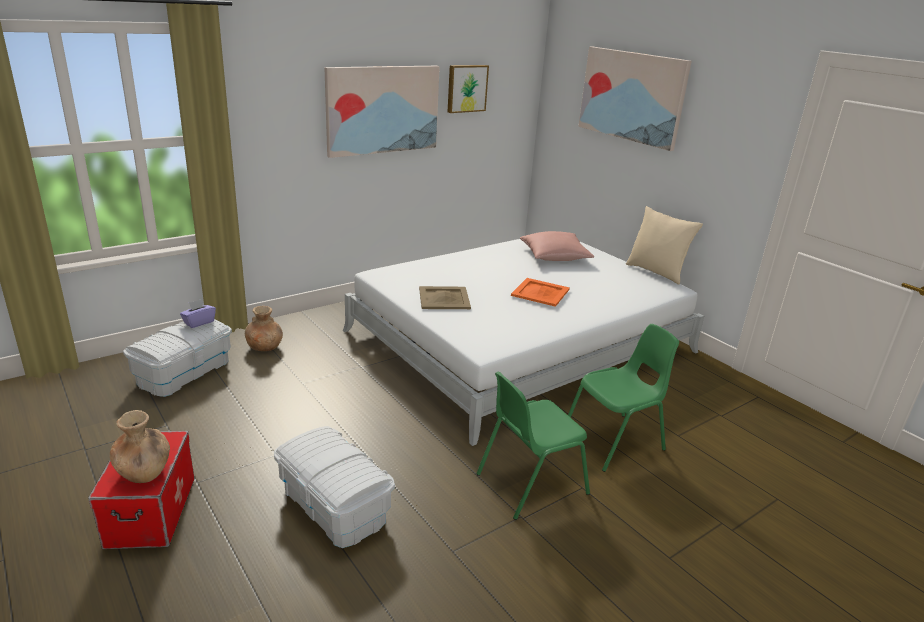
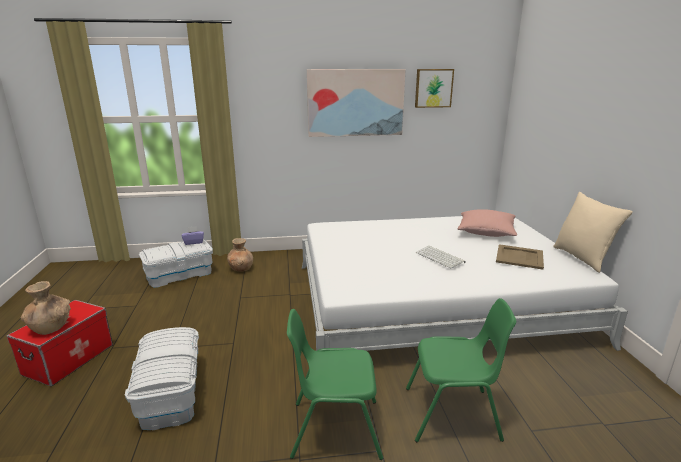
camera: 30 degrees right, 5 degrees down
beige tray [419,286,471,309] -> beige tray moved to [496,244,544,270]
orange tray [511,278,570,307] -> keyboard [416,246,466,269]
picture [578,47,692,151] -> none

